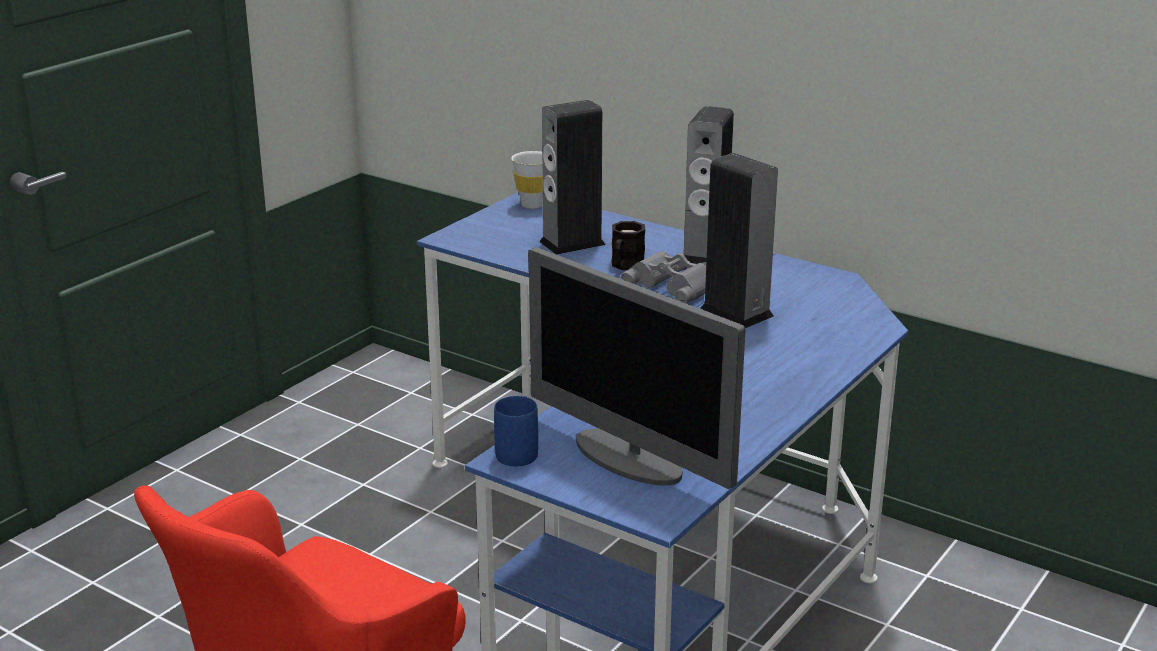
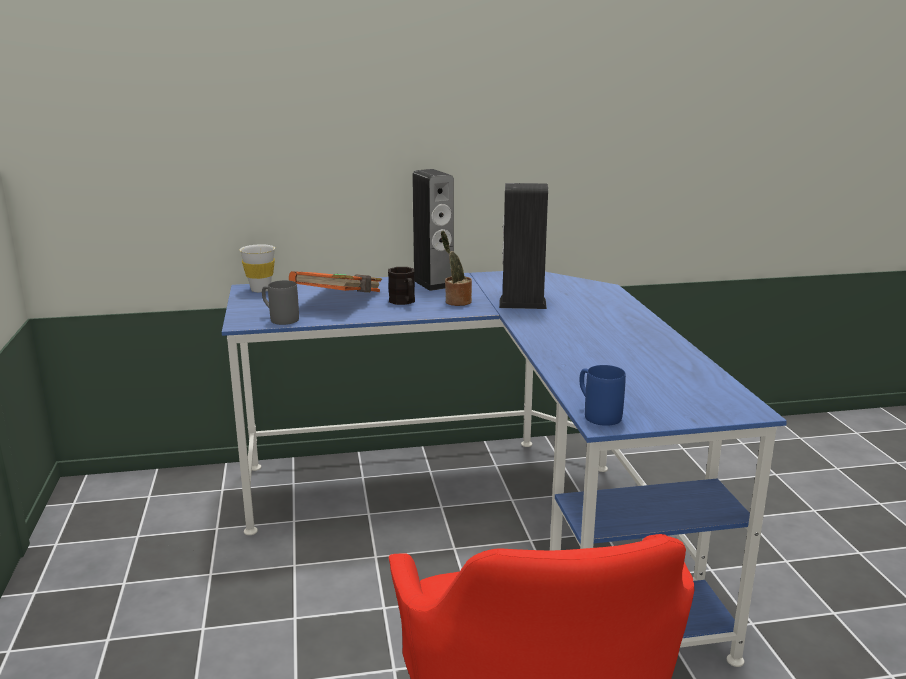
camera: 45 degrees left, 5 degrees down
monitor [528,247,746,489] -> none
speaker [539,100,606,255] -> orange book [289,271,382,292]
grey binoculars [621,251,706,303] -> potted plant [441,231,472,306]
none -> grey mug [262,280,299,325]

